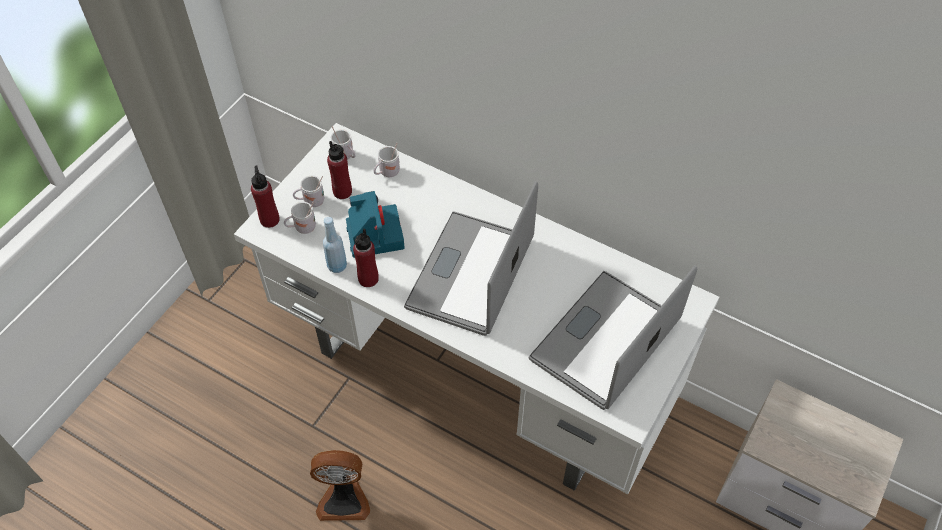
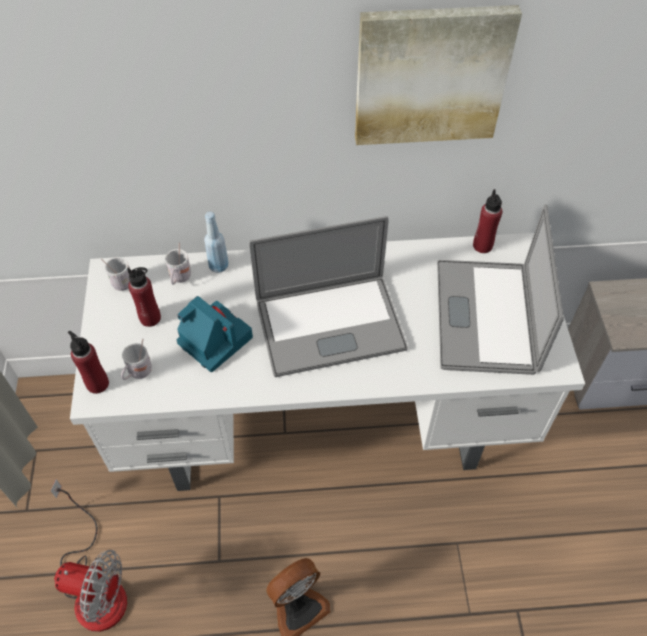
camera: 35 degrees left, 0 degrees up
white mug [293,176,324,207] -> none
blue bottle [323,217,347,273] -> blue bottle moved to [204,212,229,273]
red bottle [353,229,379,287] -> red bottle moved to [473,189,502,253]
laptop [404,181,538,336] -> laptop turned 90 degrees counterclockwise [249,216,408,377]
none -> fan [51,479,127,632]
none -> picture [355,5,522,145]

